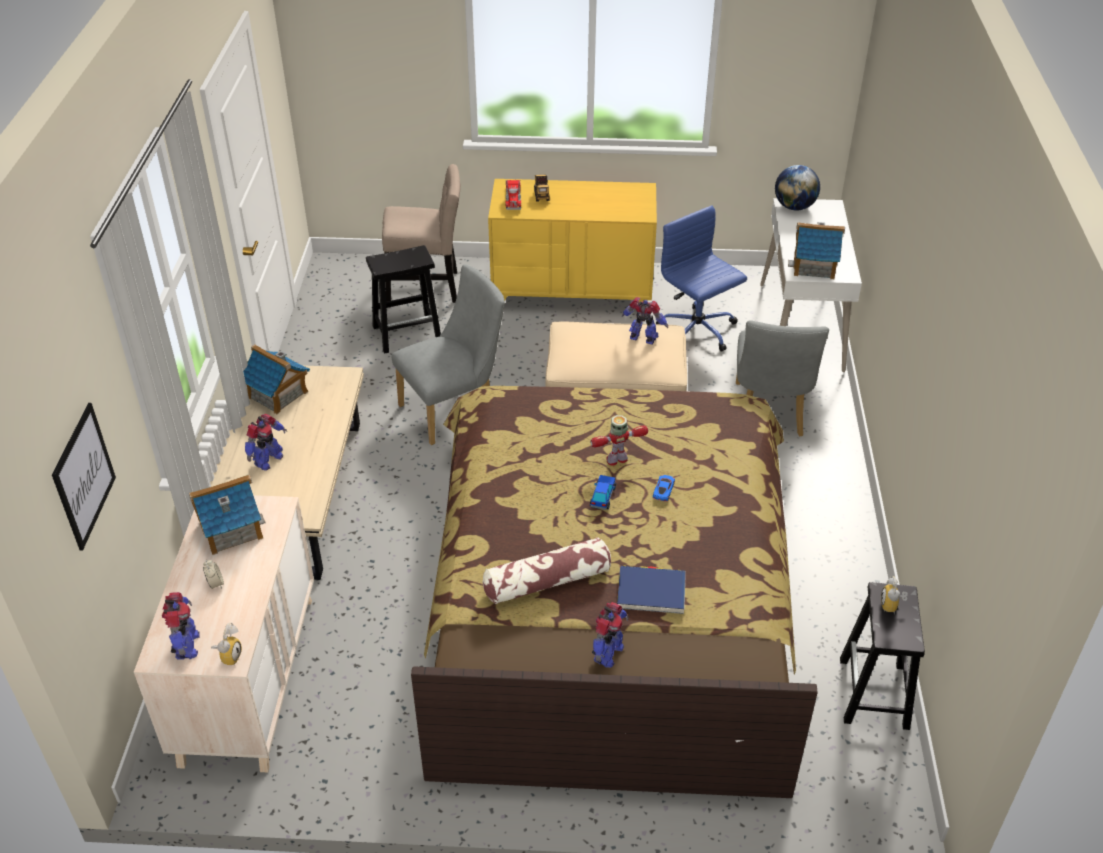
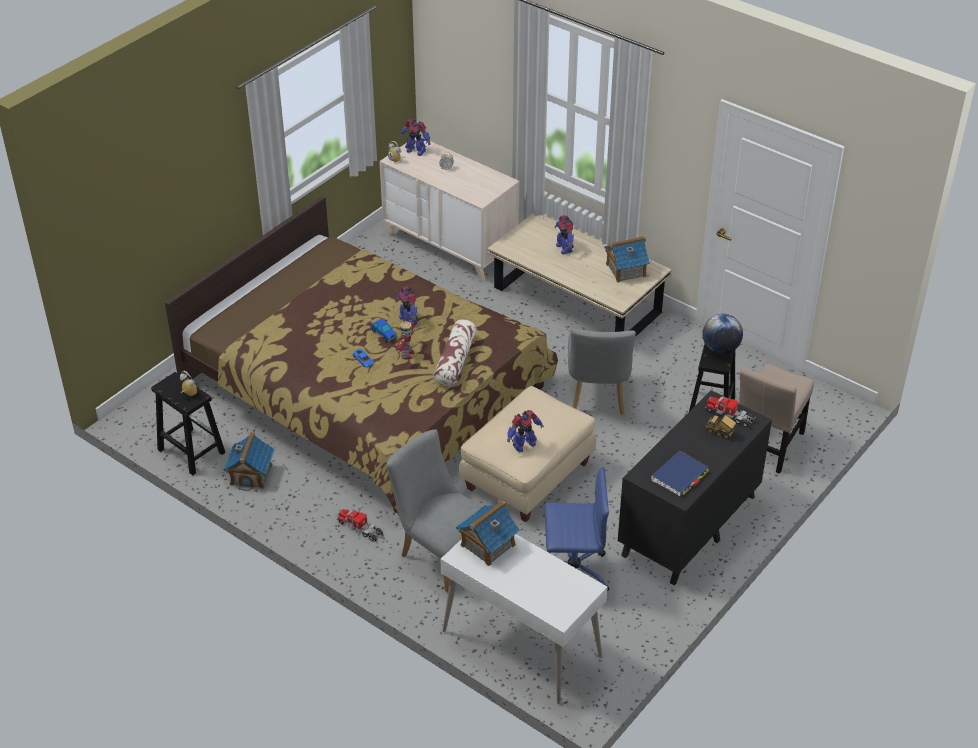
camera: 125 degrees right, 0 degrees up
picture [52,403,116,551] -> none
toy house [189,475,266,555] -> toy house moved to [223,432,275,491]
pillow [483,537,611,604] -> pillow moved to [433,319,477,387]
yellow dresser [488,179,657,302] -> black dresser [618,390,772,586]
toy robot [592,602,629,668] -> toy robot moved to [397,286,418,326]
blue book [617,565,686,614] -> blue book moved to [651,450,709,497]
globe [775,165,820,210] -> globe moved to [703,314,743,354]
none -> toy truck [337,509,383,541]

